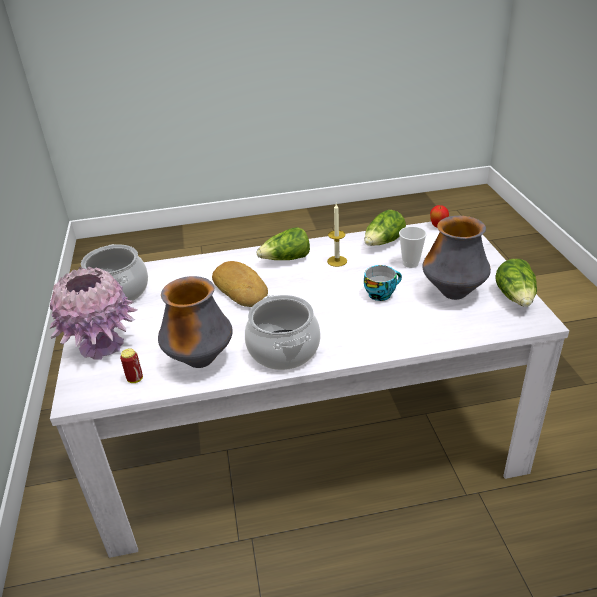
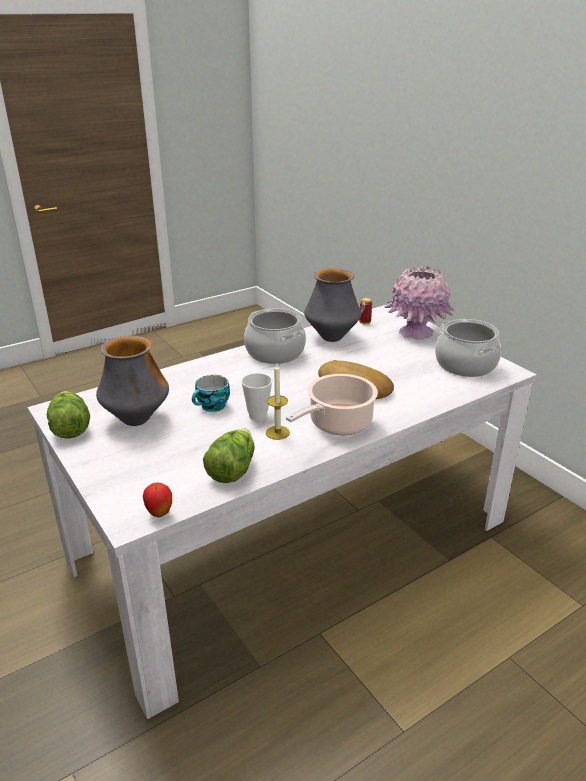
camera: 155 degrees right, 5 degrees down
lettuce [257,227,310,260] -> cooking pot [286,374,378,435]
cup [399,226,427,268] -> cup moved to [241,373,272,421]

